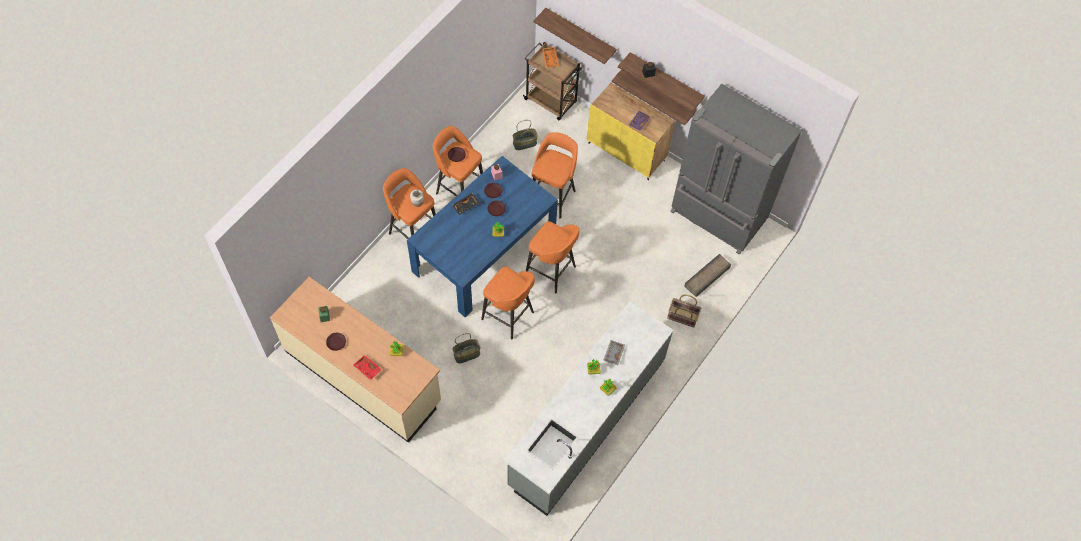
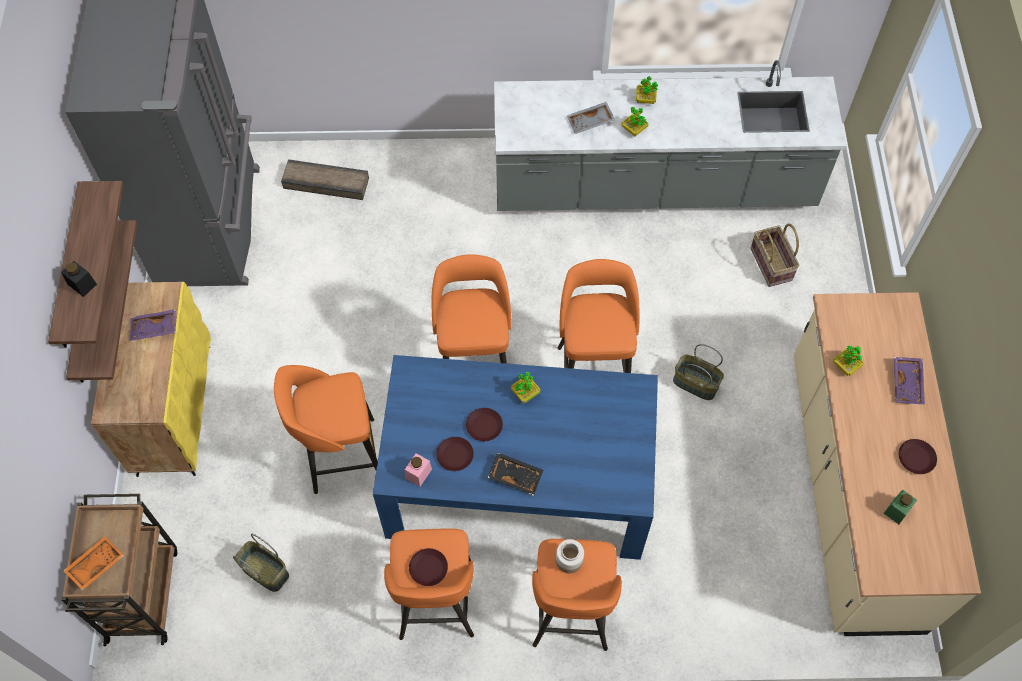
camera: 125 degrees left, 0 degrees up
red tray [353,355,382,380] -> purple tray [894,357,925,404]
shelf [533,8,617,64] -> none
basket [667,295,701,328] -> basket moved to [750,224,800,287]

